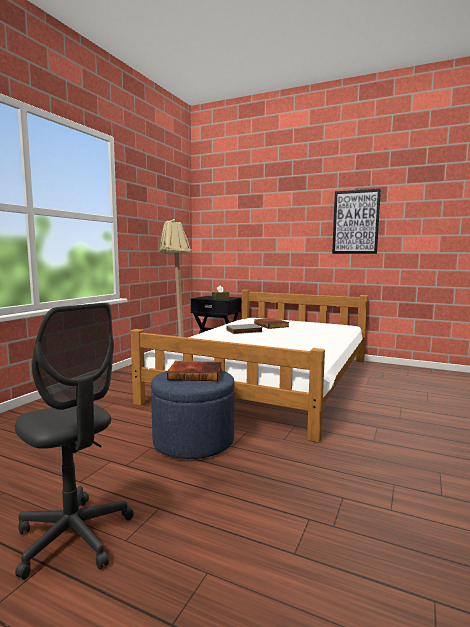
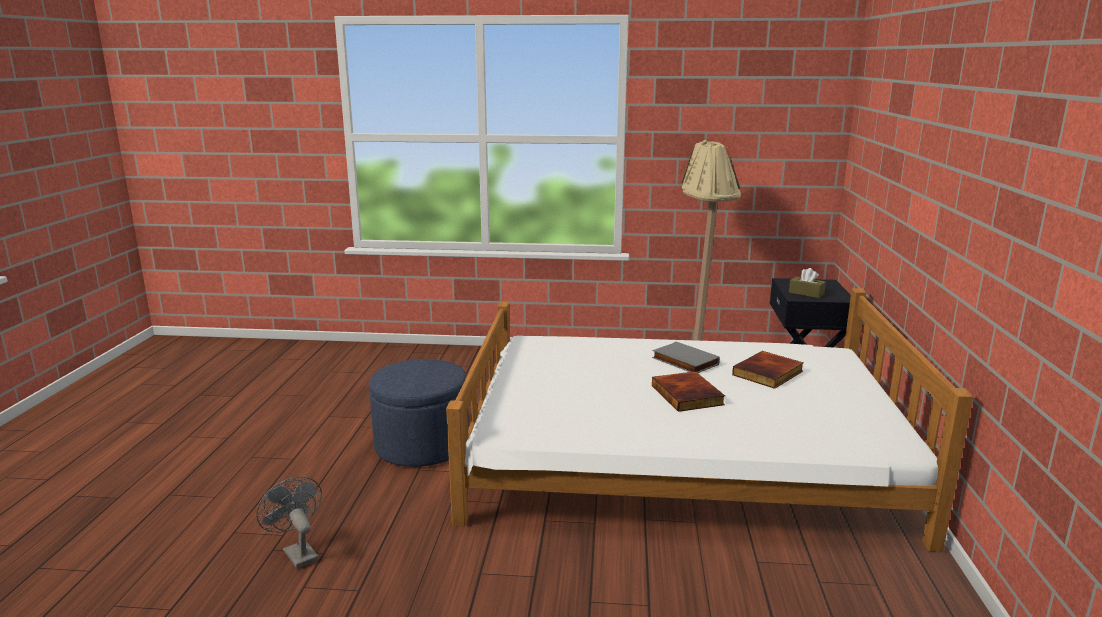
camera: 70 degrees right, 10 degrees up
grey office chair [15,303,133,580] -> none
book [167,361,222,381] -> book moved to [652,371,725,412]
picture [332,189,381,254] -> none
none -> grey fan [256,477,322,569]

